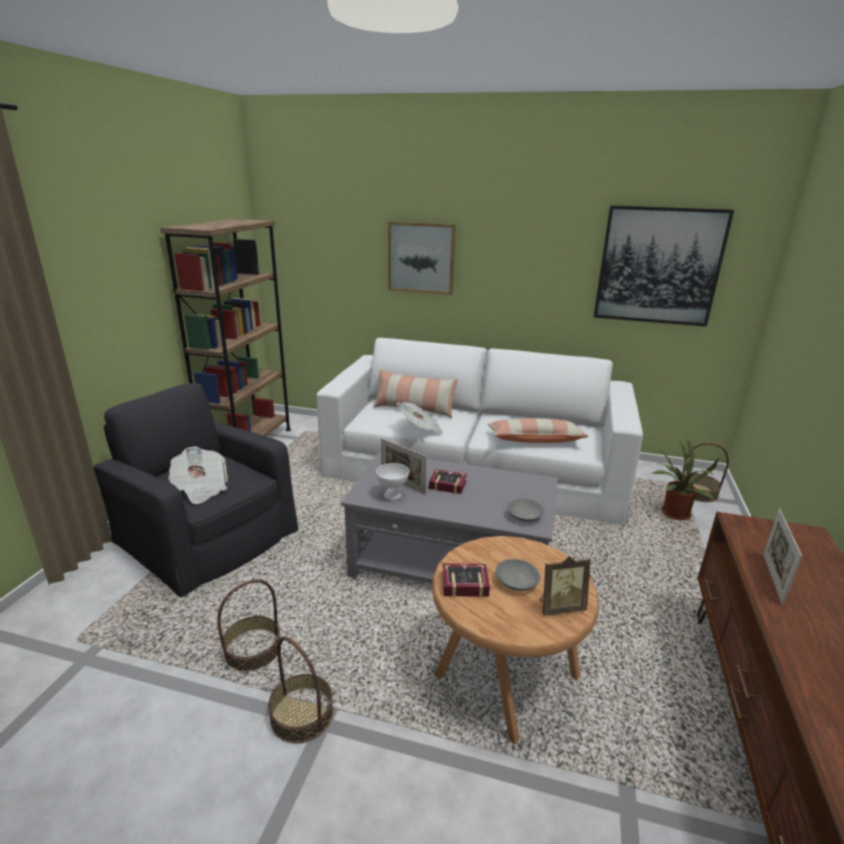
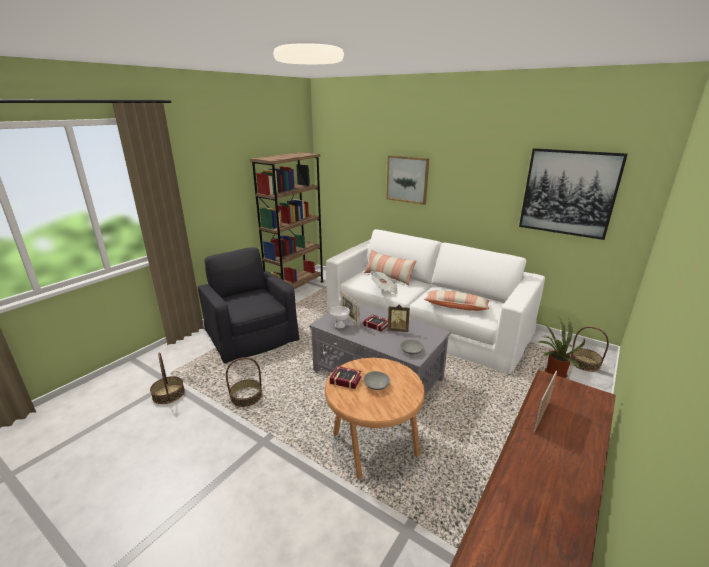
camera: 20 degrees right, 0 degrees up
newspaper [168,447,228,504] -> none
basket [268,636,333,744] -> basket moved to [150,352,185,404]
picture frame [540,556,591,616] -> picture frame moved to [388,305,410,332]

